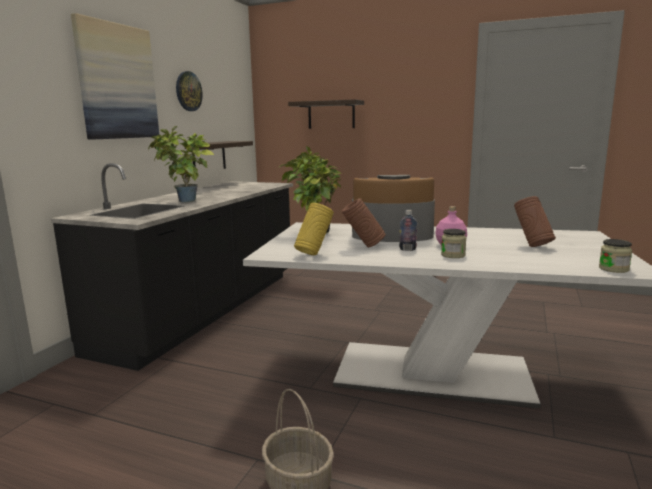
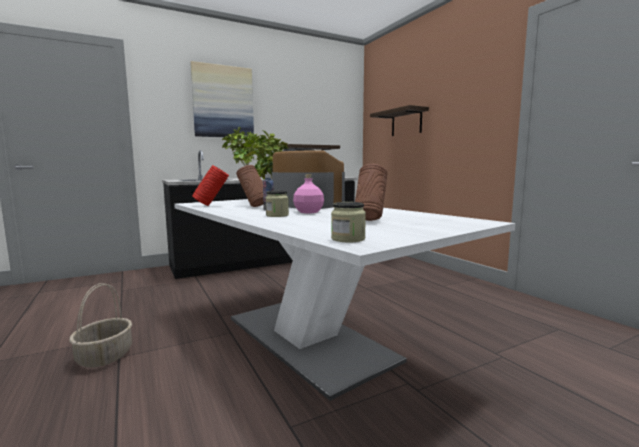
camera: 40 degrees right, 5 degrees down
wall clock [176,71,203,111] -> none
yellow vase [294,203,334,255] -> red vase [192,165,229,206]

